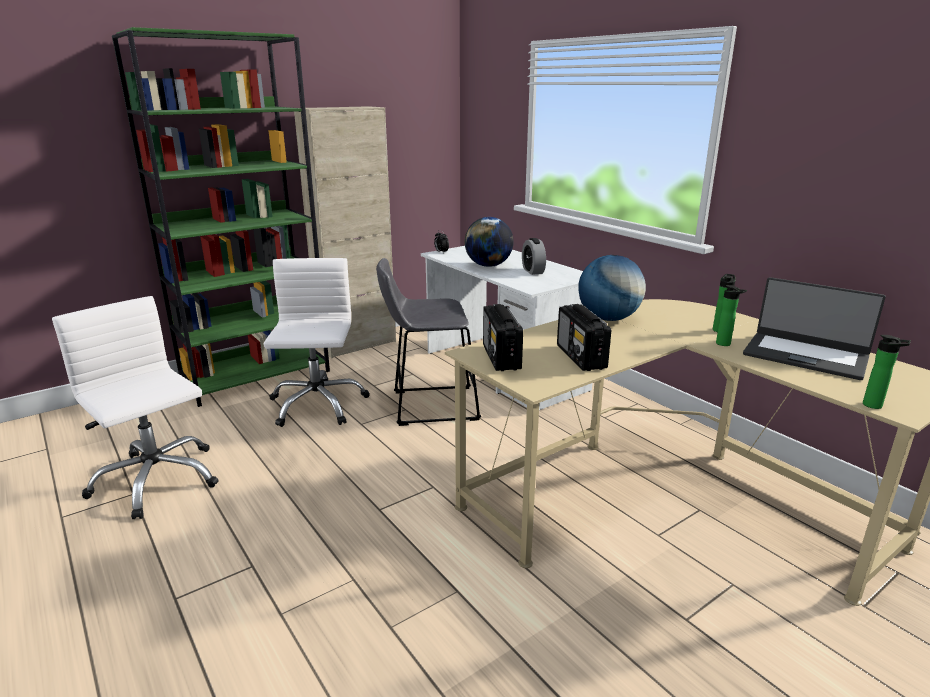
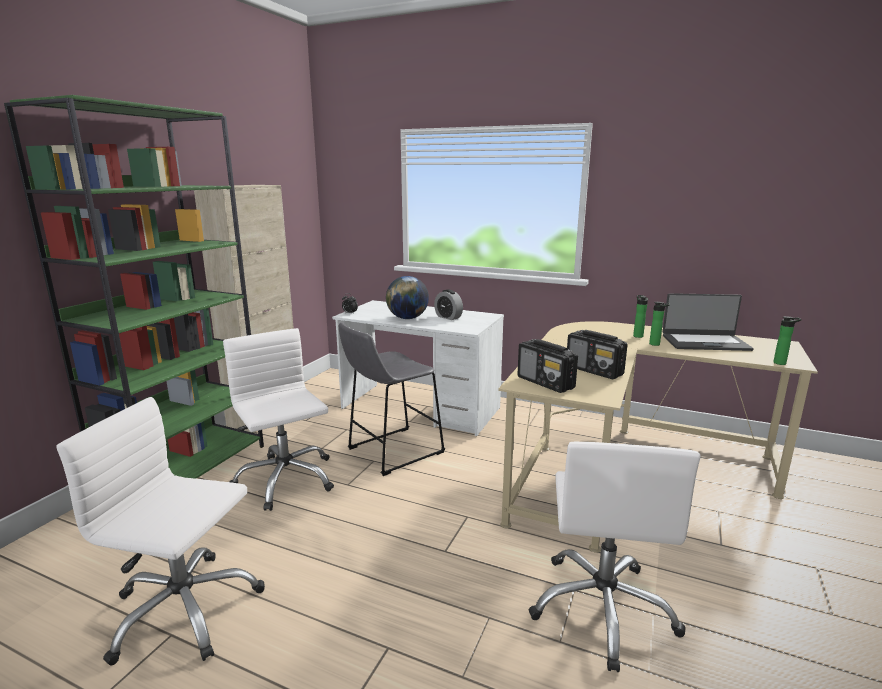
camera: 30 degrees left, 5 degrees down
globe [578,255,646,321] -> none
none -> white office chair [529,442,701,672]

